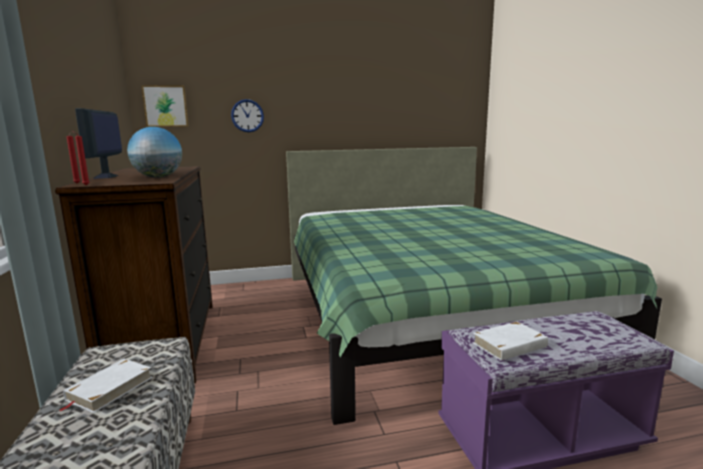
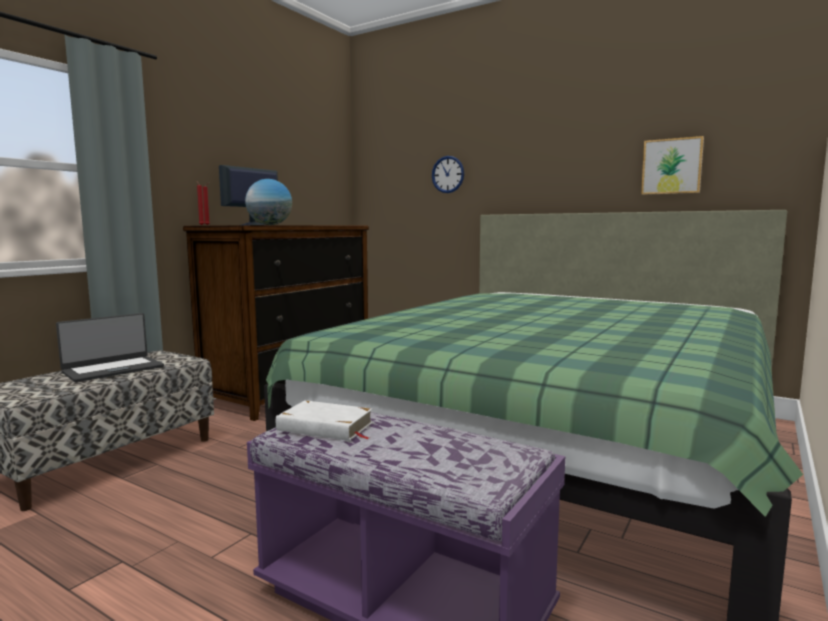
camera: 45 degrees right, 5 degrees down
white book [60,359,152,413] -> laptop [56,313,164,382]
picture [142,85,189,127] -> picture moved to [641,136,704,195]

